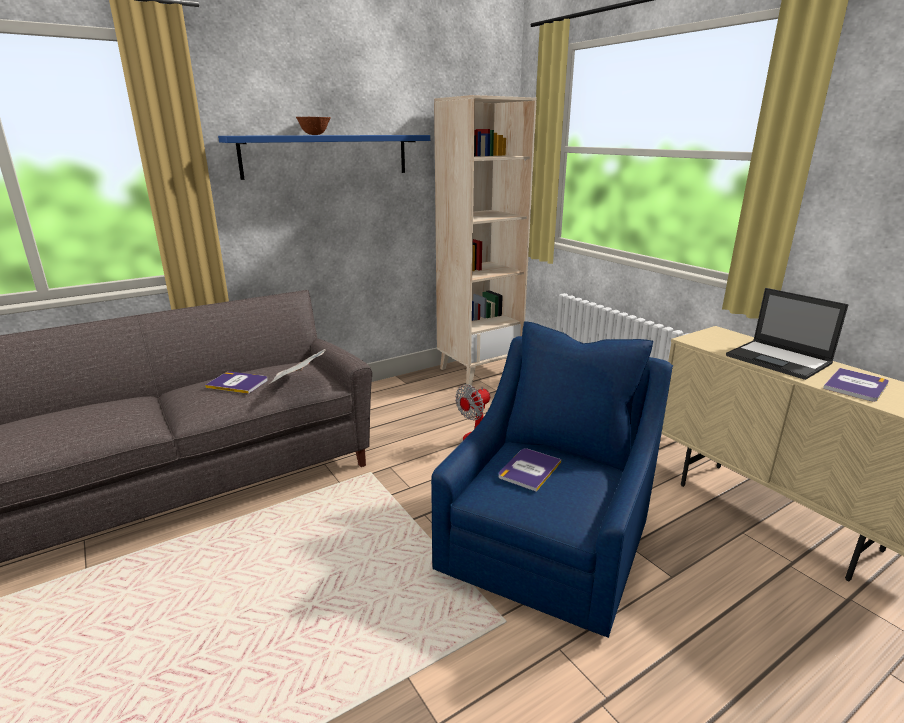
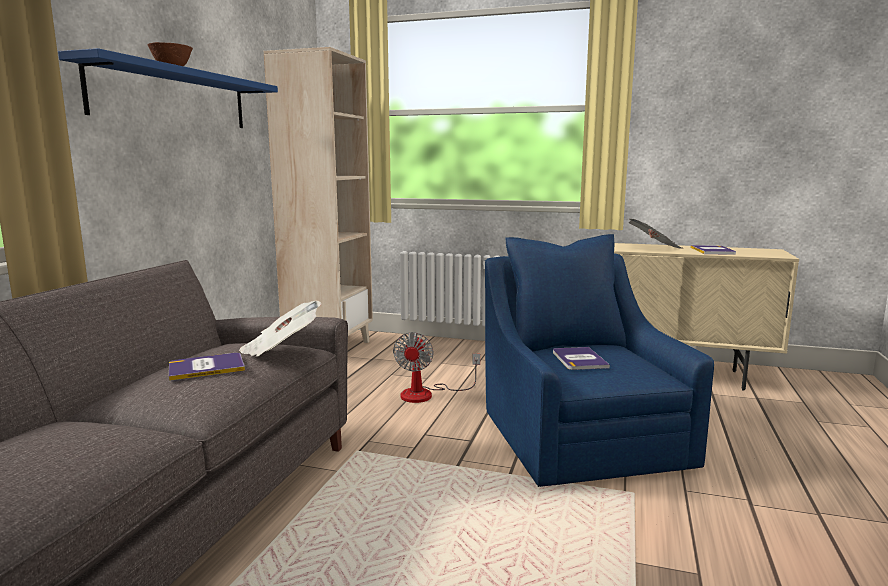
camera: 40 degrees left, 10 degrees down
laptop [726,288,849,380] -> newspaper [629,219,683,249]

